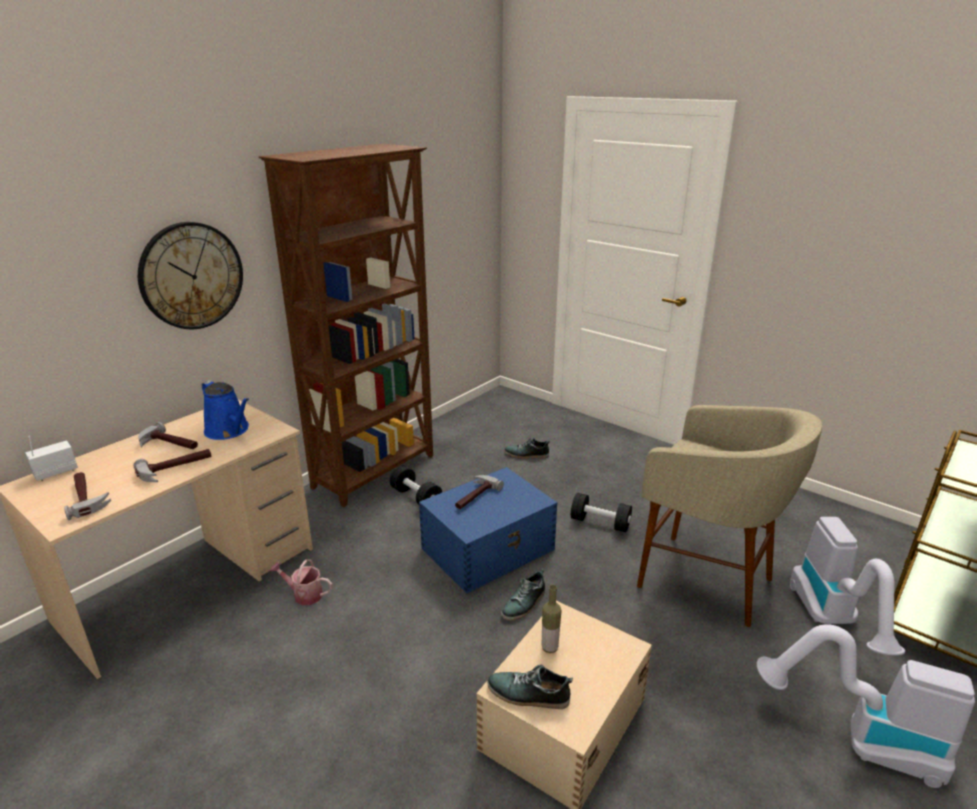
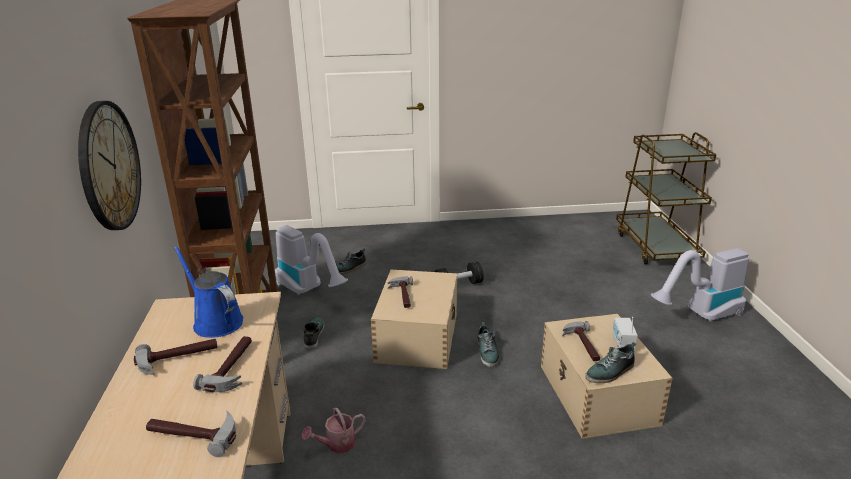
camera: 45 degrees left, 0 degrees up
radio [25,436,78,481] -> radio moved to [612,317,638,352]
blue watering can [201,380,249,440] -> blue watering can turned 135 degrees counterclockwise [174,246,243,338]
black dumbbell [390,466,442,504] -> shoe [303,316,324,349]
blue storage box [419,467,557,594] -> beige storage box [371,270,457,369]
bottle [542,585,561,653] -> hammer [562,321,600,361]
beige stool [637,405,822,627] -> none
vacuum cleaner [790,517,905,656] -> vacuum cleaner moved to [275,225,348,295]

